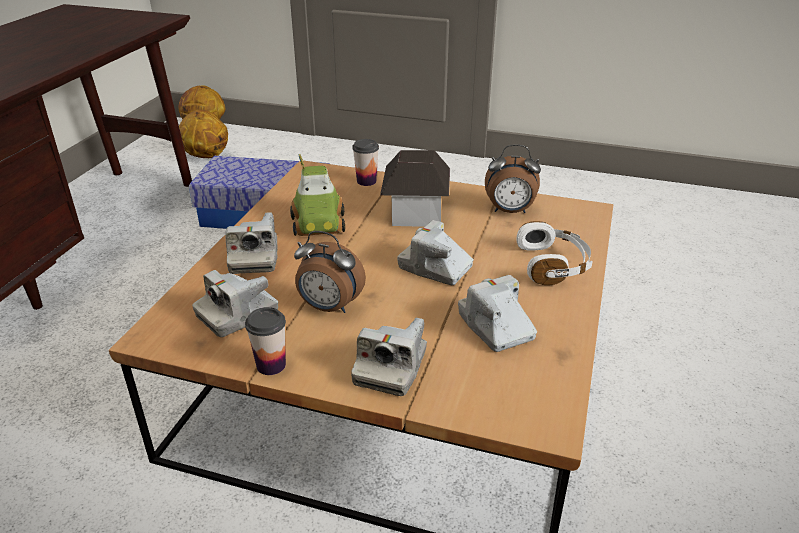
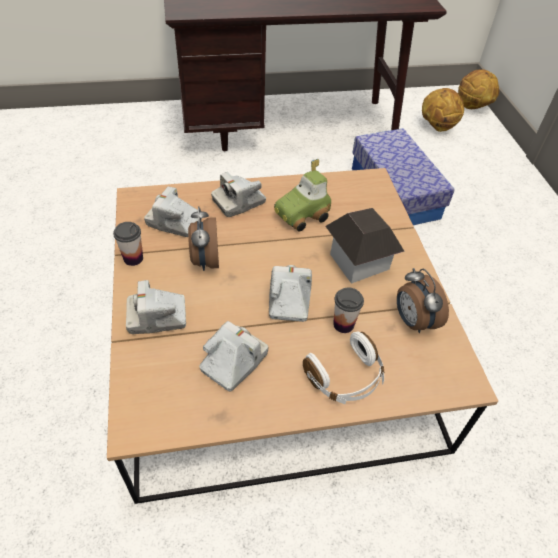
camera: 60 degrees right, 15 degrees up
cup [352,139,379,186] -> cup moved to [333,287,364,333]

